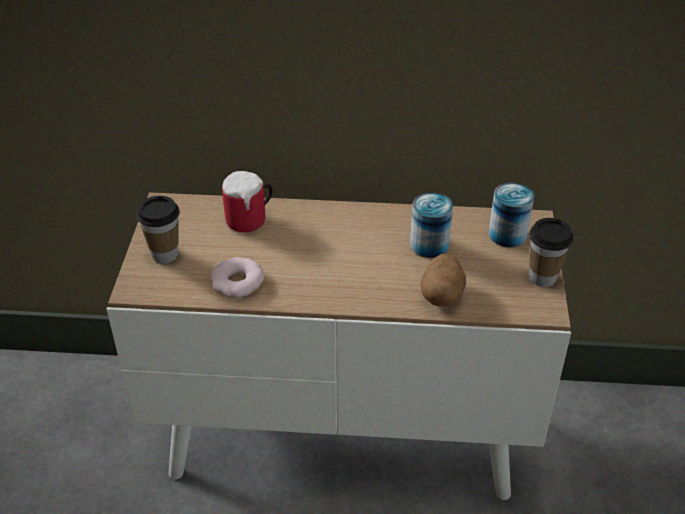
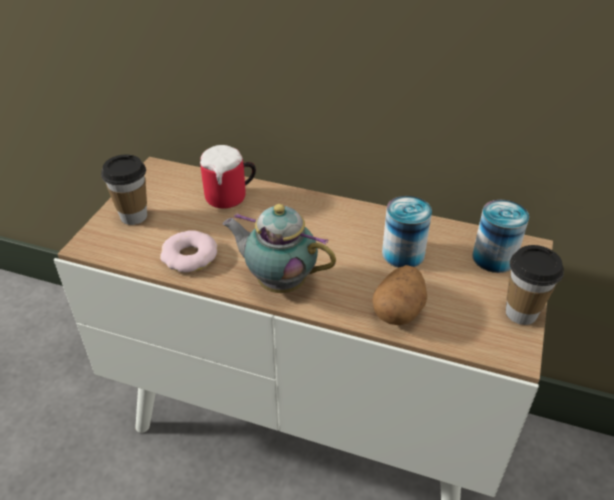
camera: 15 degrees right, 0 degrees up
none -> teapot [223,204,336,293]

